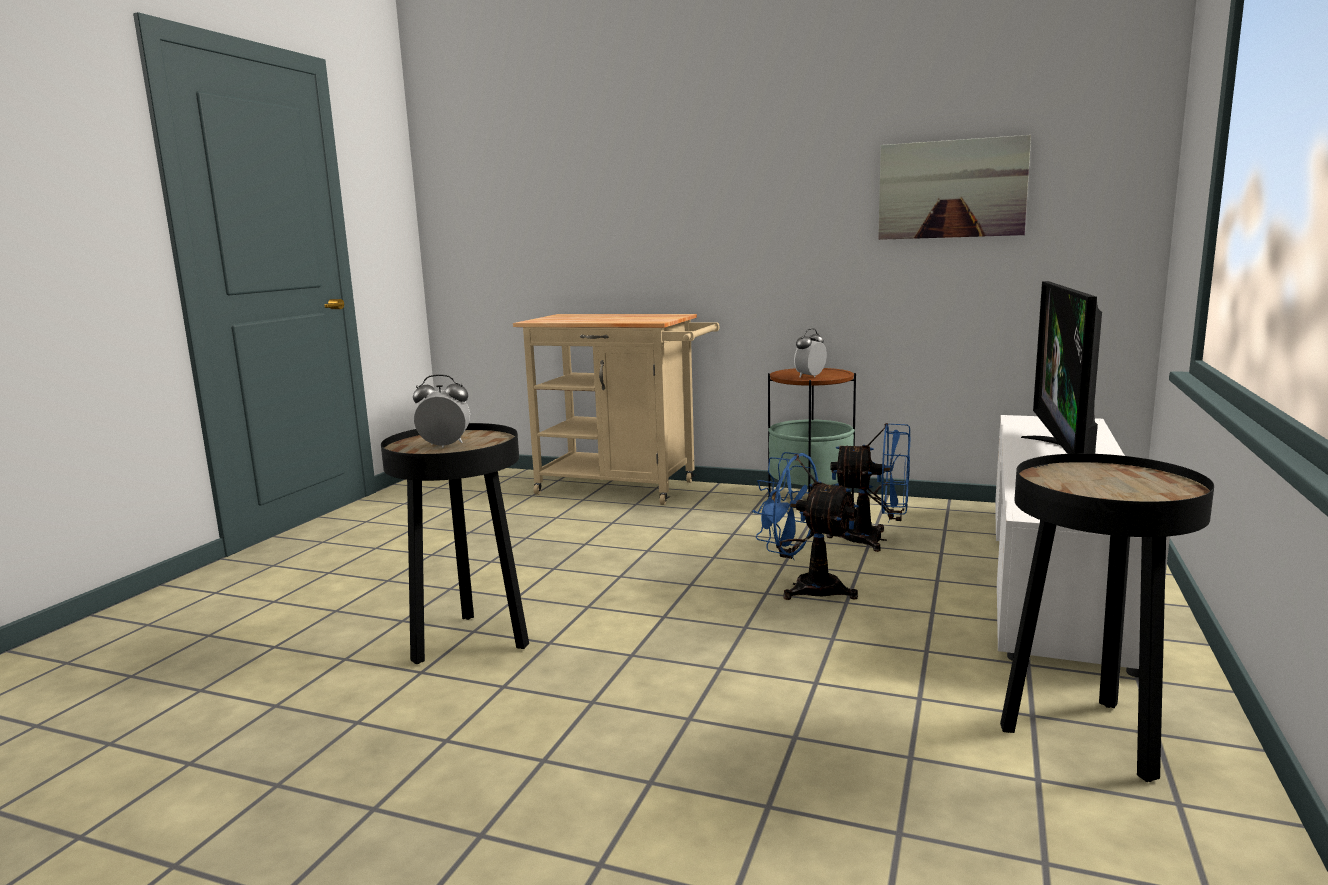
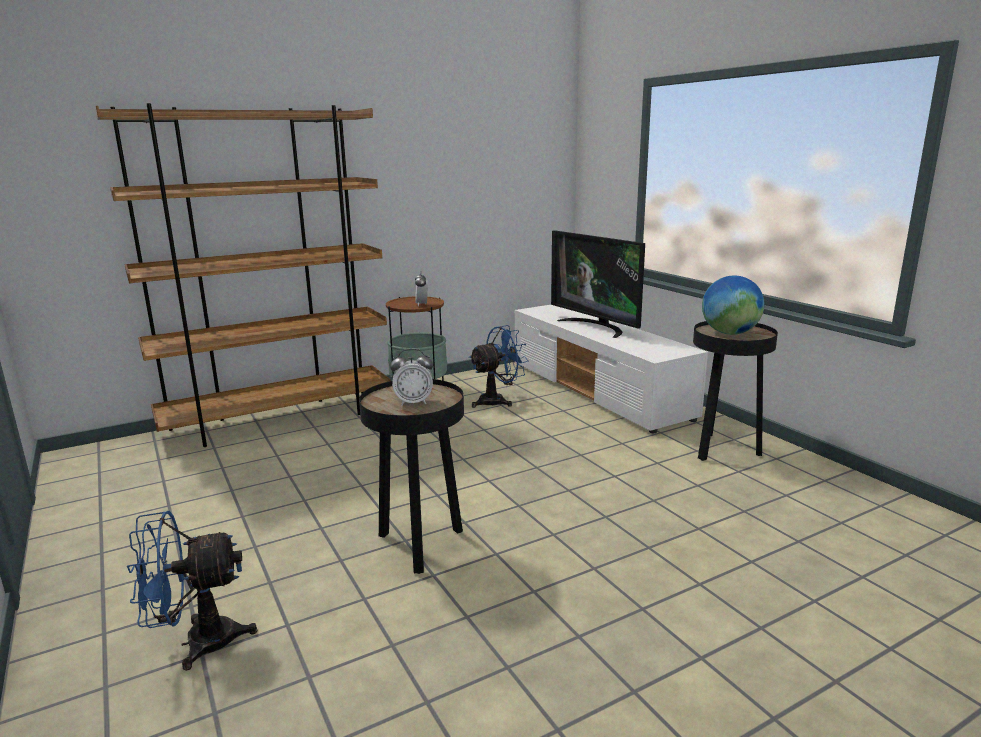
camera: 50 degrees left, 5 degrees up
alarm clock [413,374,470,448] -> alarm clock turned 135 degrees counterclockwise [390,349,433,406]
beige cart [513,314,720,505] -> brown bookcase [95,103,391,447]
blue fan [752,452,859,600] -> blue fan moved to [127,511,257,671]
picture [878,135,1031,240] -> none
none -> globe [702,275,764,335]

